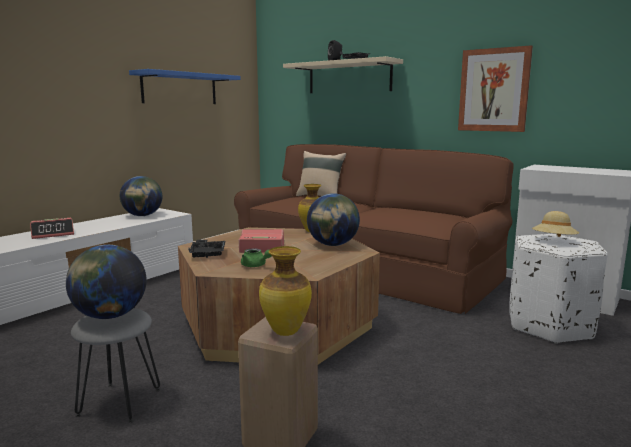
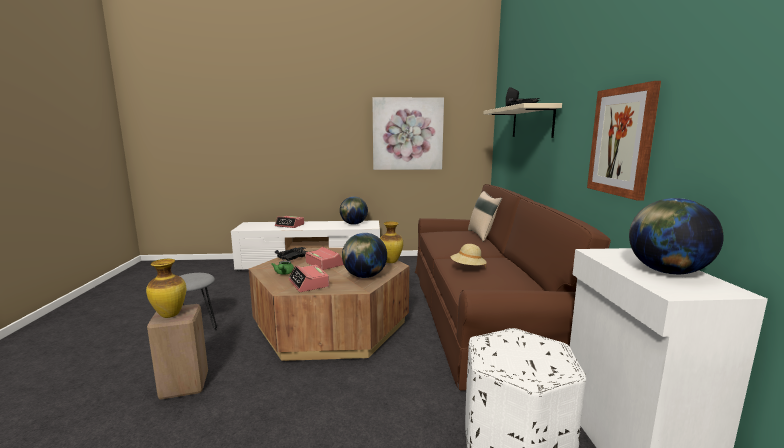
camera: 50 degrees right, 0 degrees up
globe [66,245,147,319] -> globe moved to [629,198,724,275]
blue shelf [129,69,241,104] -> picture [372,97,444,170]
beige hat [532,211,579,237] -> beige hat moved to [451,244,487,268]
none -> alarm clock [288,265,329,292]

